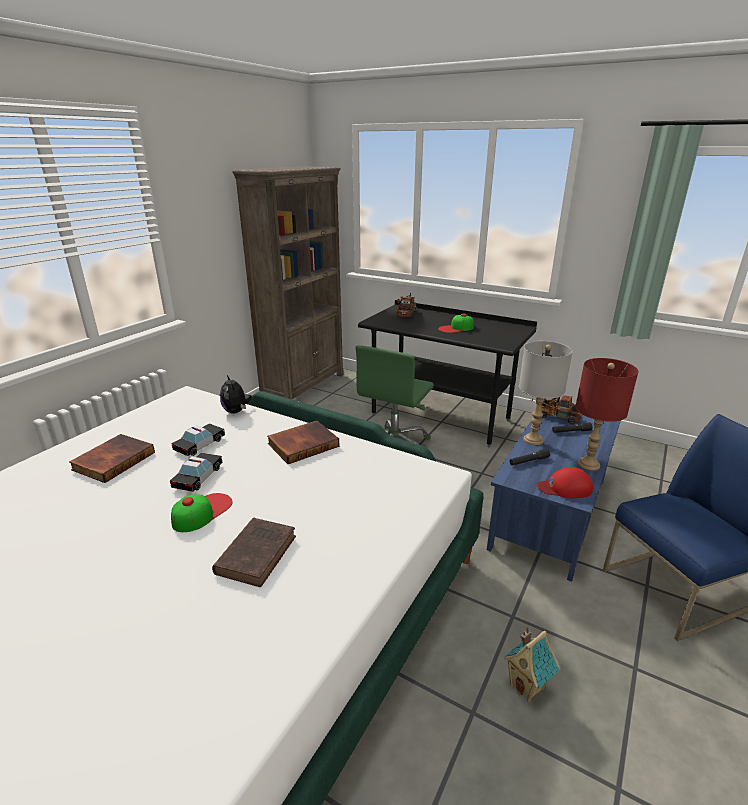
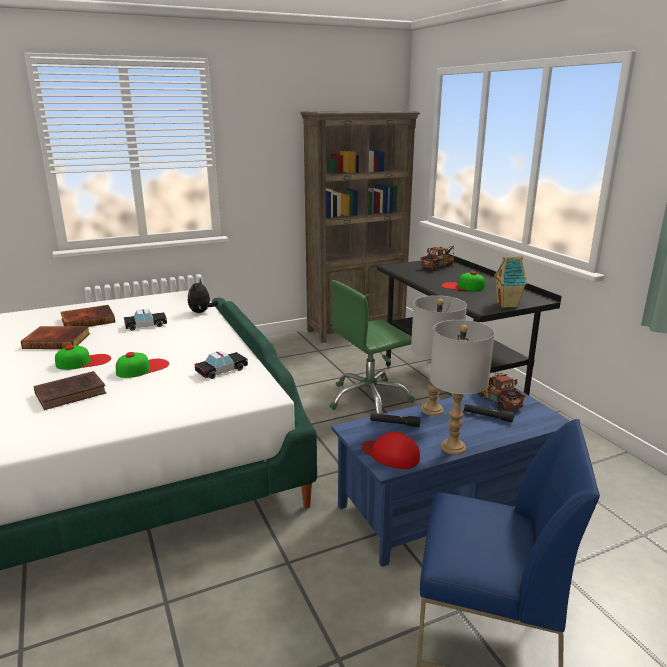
camera: 35 degrees right, 5 degrees down
toy car [170,452,223,492] -> toy car moved to [194,351,248,379]
book [267,421,339,464] -> book moved to [21,326,90,349]
toy house [504,627,560,702] -> toy house moved to [494,256,528,308]
red table lamp [575,358,638,471] -> grey table lamp [430,320,494,455]
none -> cap [116,352,169,378]

